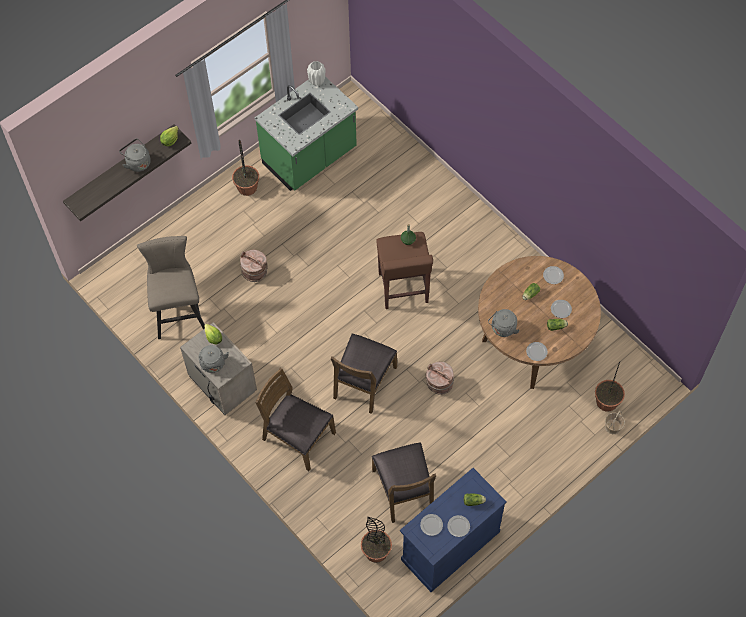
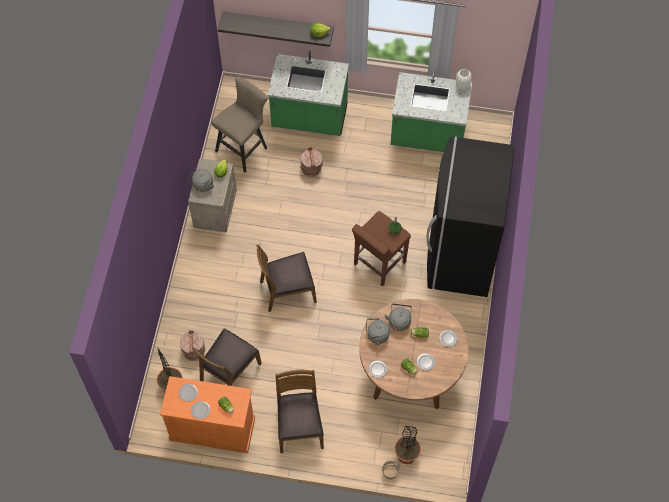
camera: 50 degrees right, 0 degrees up
grey kettle [119,138,151,172] -> grey kettle moved to [384,304,412,331]
potted plant [232,140,259,196] -> none
brown chair [255,368,336,471] -> brown chair moved to [275,370,324,453]
blue cabinet [400,468,507,592] -> orange cabinet [160,376,255,453]
brown bucket [426,362,454,395] -> brown bucket moved to [180,330,205,361]
none -> green counter [268,51,349,136]
none -> black fridge [427,136,514,297]

